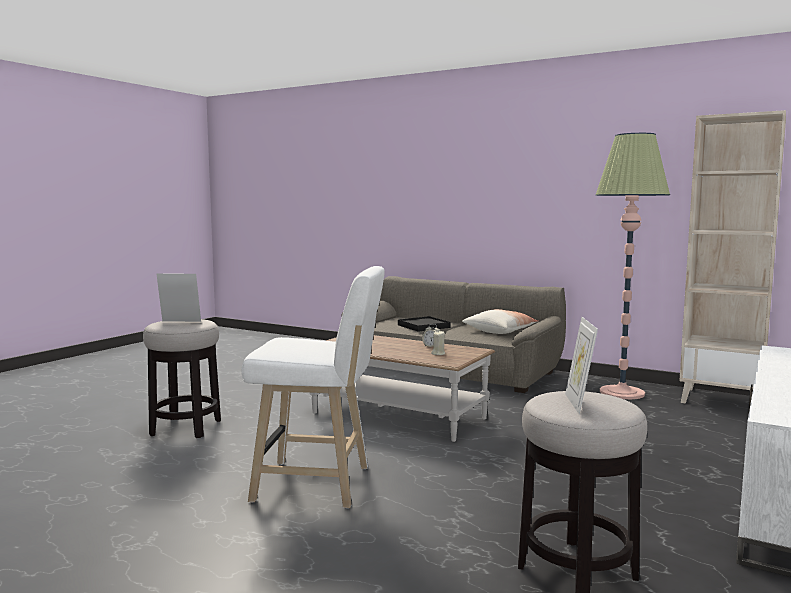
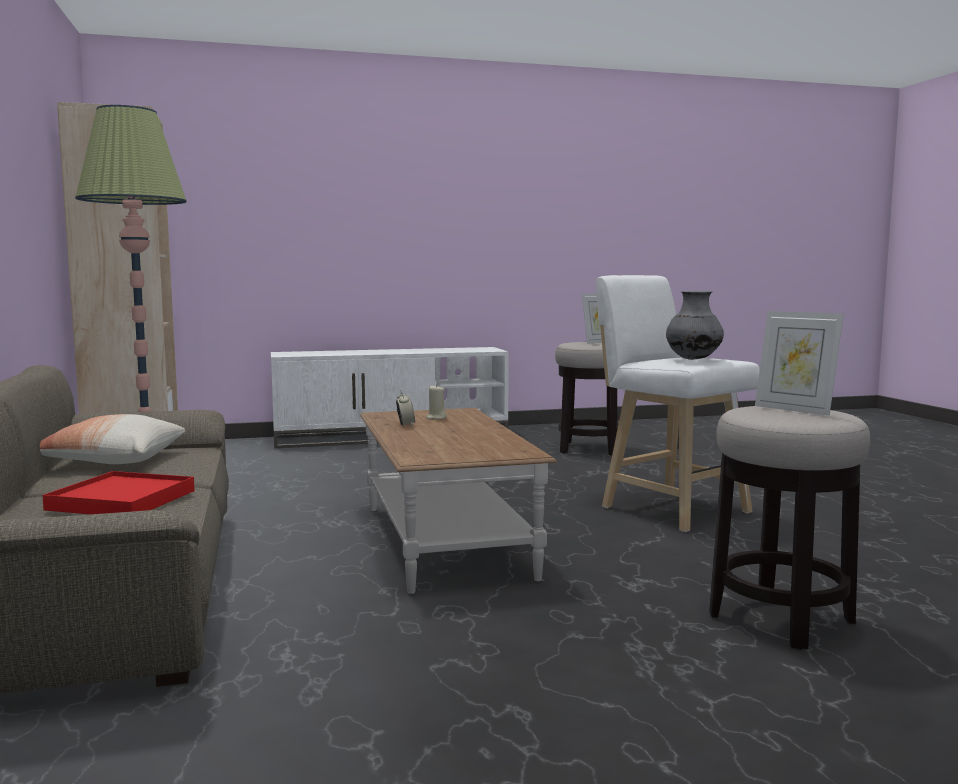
camera: 135 degrees left, 0 degrees up
black tray [398,316,451,332] -> red tray [42,471,195,514]
none -> grey vase [666,291,724,360]

